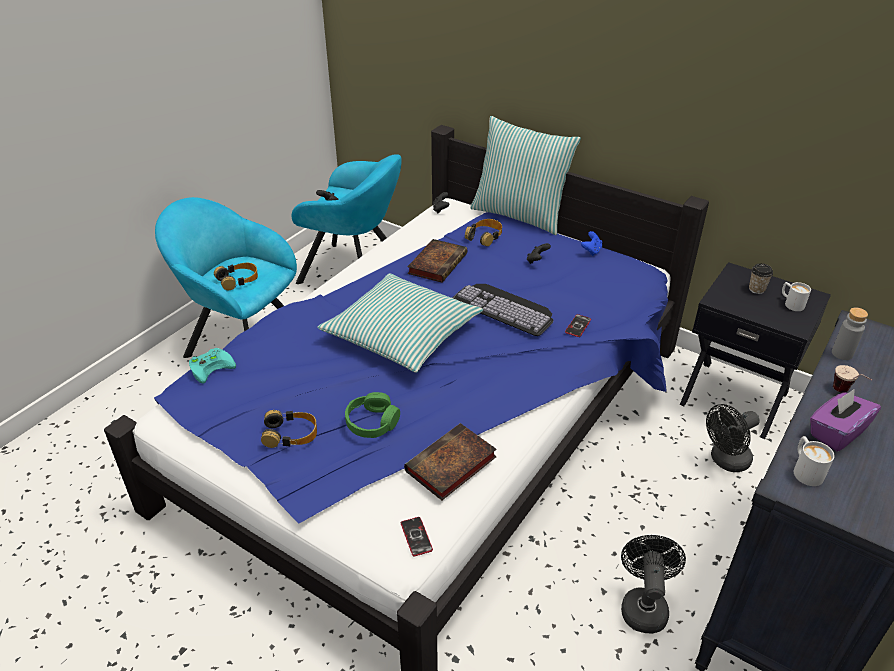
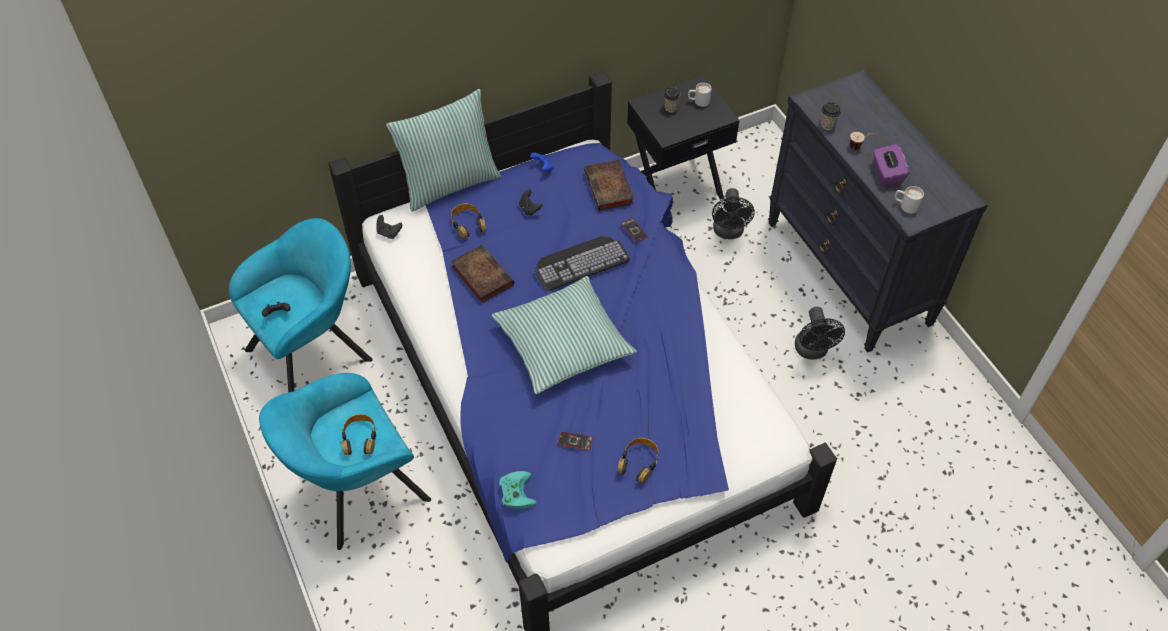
camera: 60 degrees left, 15 degrees up
green headphones [345,392,400,438] -> none
phone [401,517,433,556] -> phone moved to [558,432,593,450]
book [404,423,497,500] -> book moved to [584,160,634,211]
black fan [621,535,686,633] -> black fan turned 135 degrees counterclockwise [795,307,845,359]
grey bottle [832,308,868,360] -> cup [821,102,841,130]

